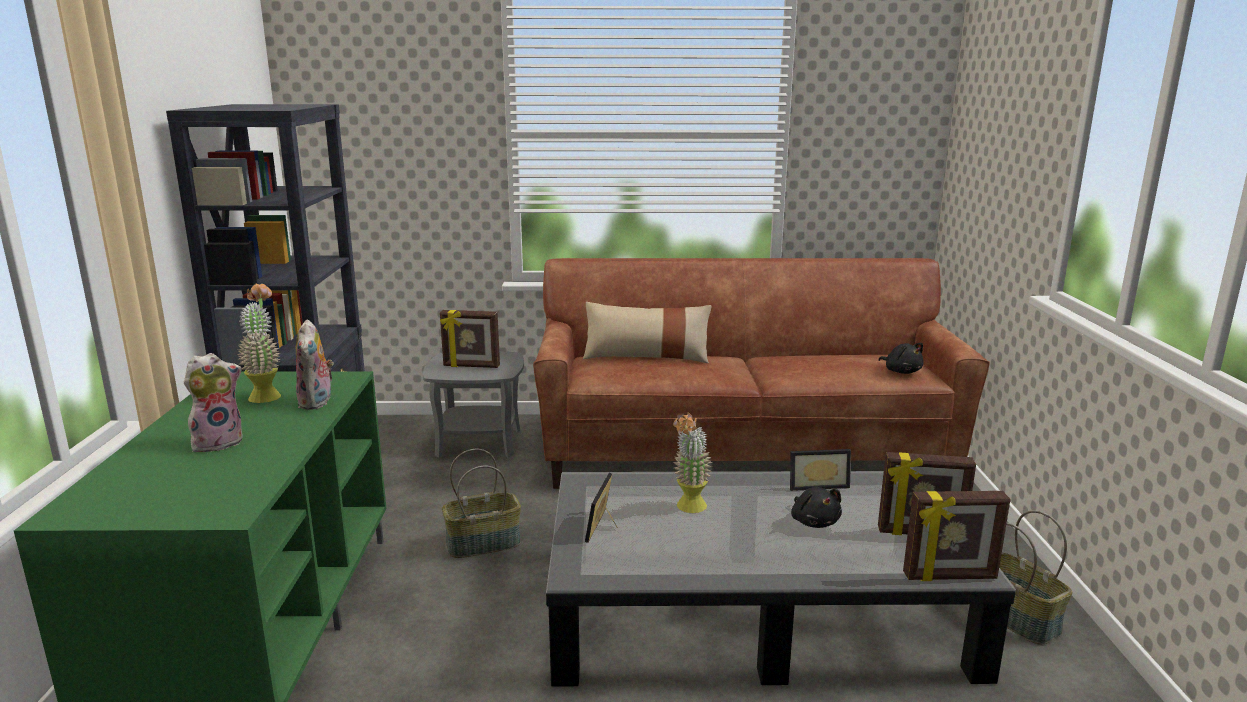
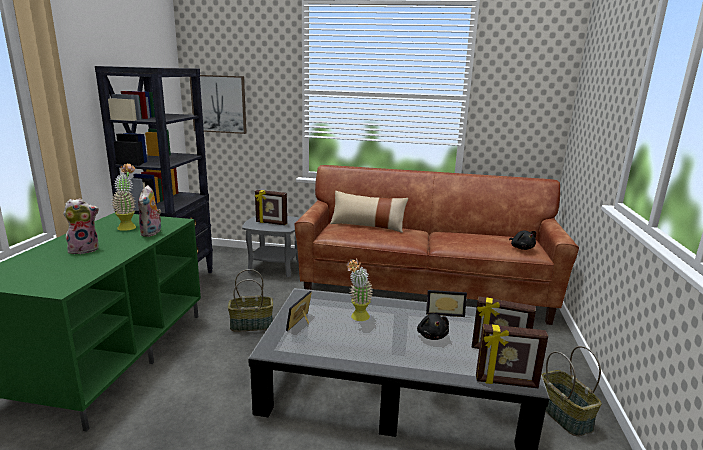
camera: 10 degrees right, 0 degrees up
none -> picture [190,75,246,134]

